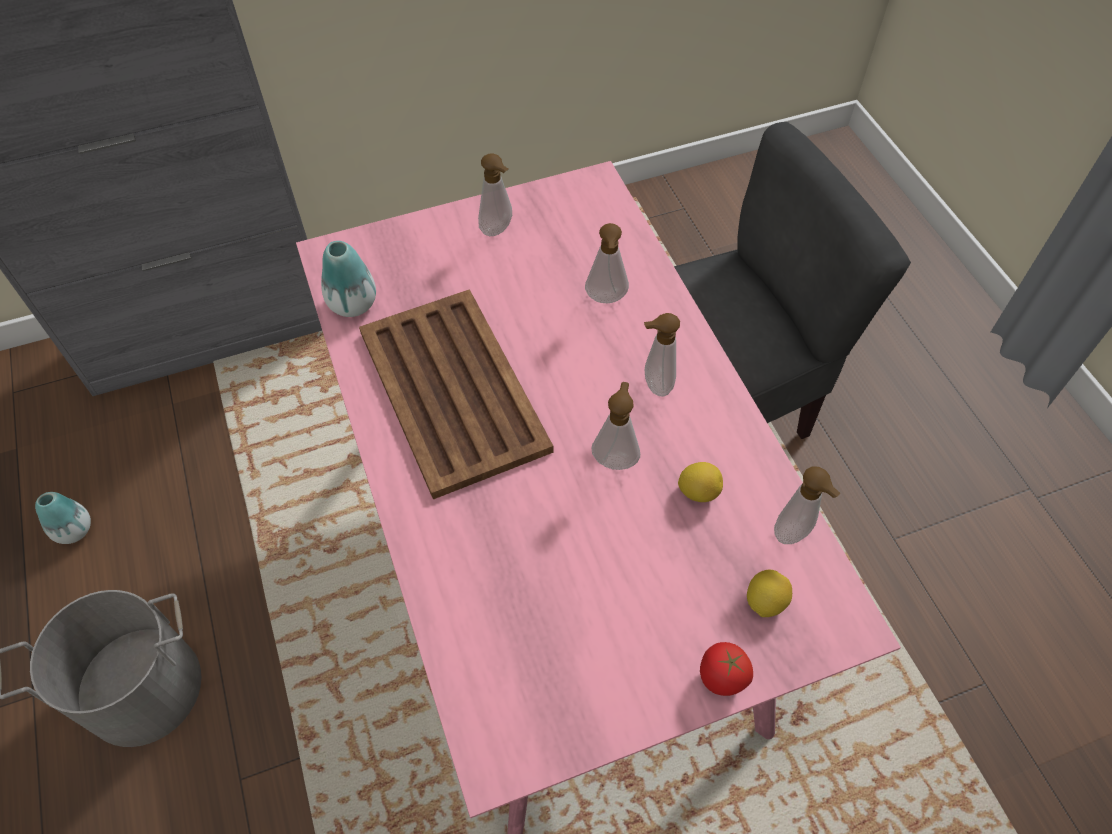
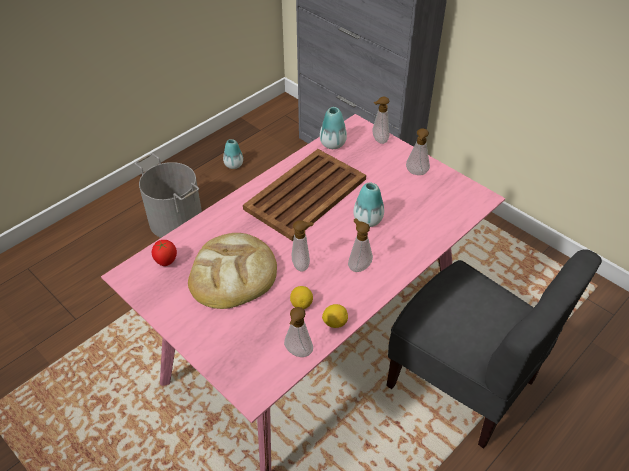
camera: 65 degrees right, 10 degrees down
soap dispenser [585,223,629,303] -> soap dispenser moved to [372,97,389,144]
tomato [700,642,753,696] -> tomato moved to [152,240,177,266]
lemon [747,570,792,617] -> lemon moved to [322,304,348,328]
none -> bread [188,233,277,309]
none -> vase [353,183,384,227]

